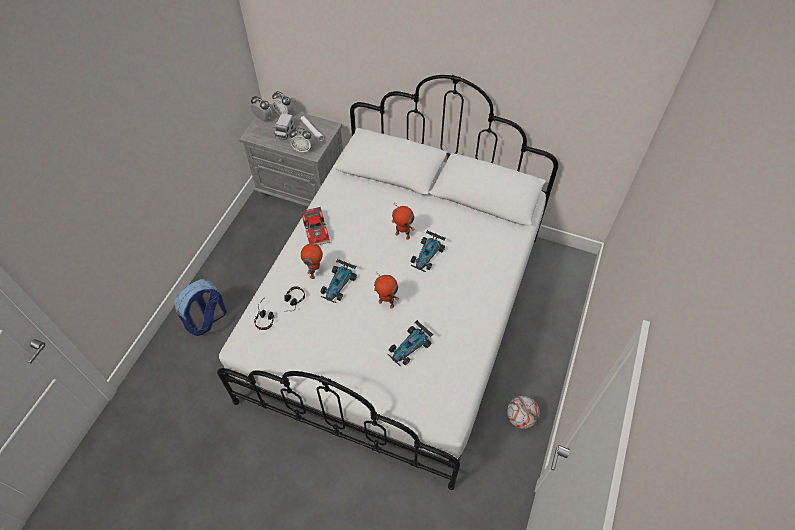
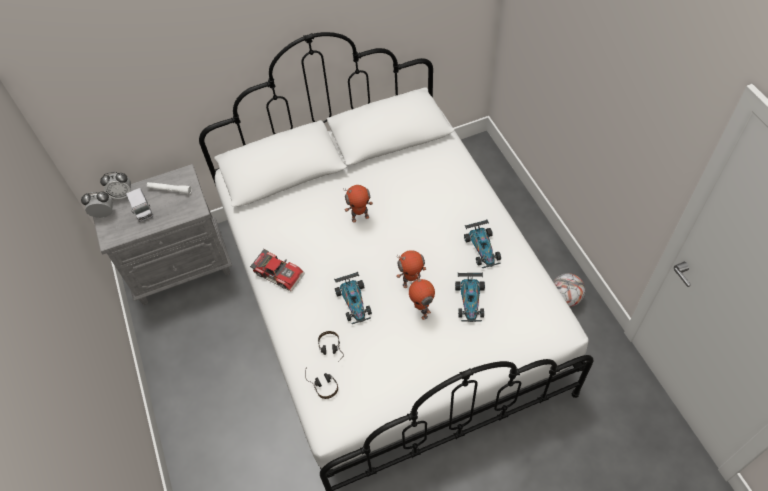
camera: 40 degrees left, 0 degrees up
backpack [175,279,227,336] -> none
alarm clock [290,128,313,152] -> none
toy robot [301,238,323,279] -> toy robot moved to [409,272,435,320]
toy car [411,230,446,272] -> toy car moved to [464,220,501,268]

